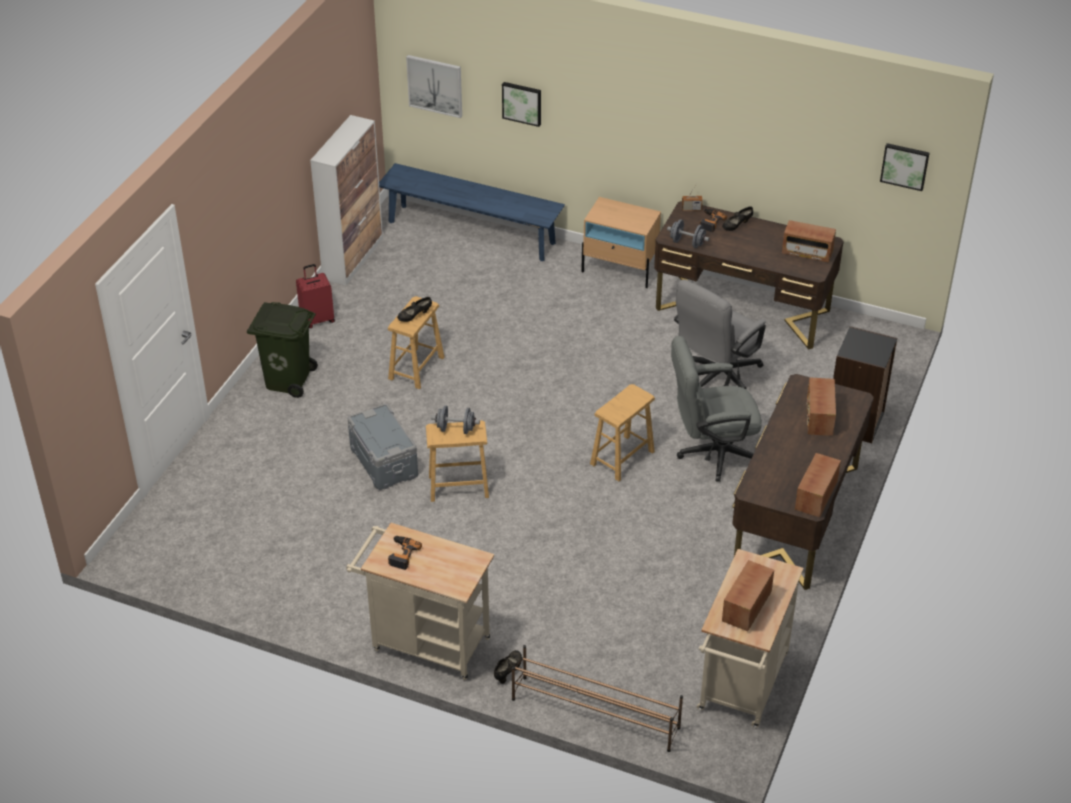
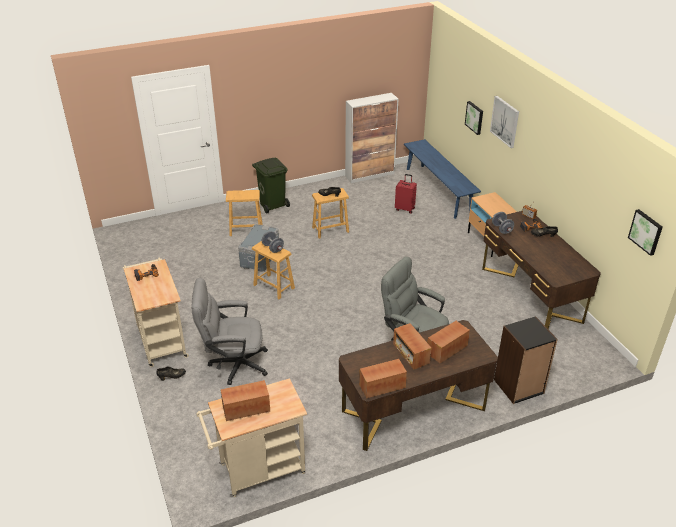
camera: 45 degrees right, 5 degrees down
red suitcase [296,264,335,328] -> red suitcase moved to [395,174,417,214]
picture [406,55,462,118] -> picture moved to [490,96,519,148]
brown shoe rack [512,645,683,752] -> none
brown stool [590,384,655,481] -> brown stool moved to [226,190,262,236]
grey office chair [674,280,766,389] -> grey office chair moved to [191,278,268,385]
radio [782,220,836,263] -> radio moved to [393,323,431,369]

